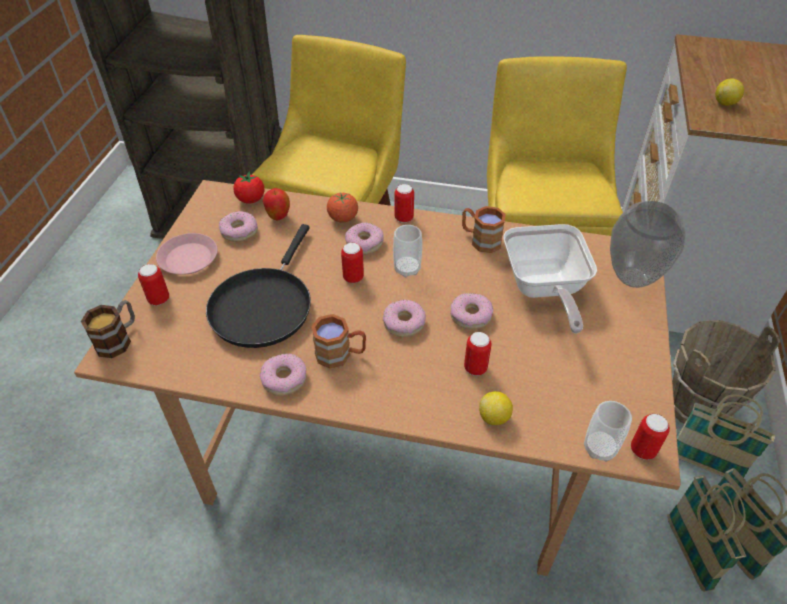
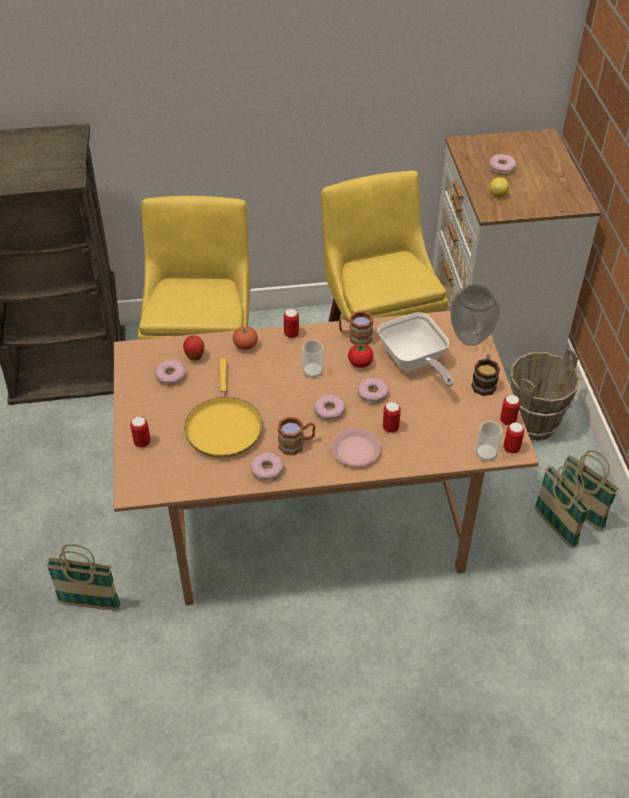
camera: 20 degrees left, 0 degrees up
mug [81,300,135,358] -> mug moved to [471,354,500,396]
pink plate [156,233,218,274] -> pink plate moved to [331,428,381,466]
black frying pan [206,224,311,348] -> yellow frying pan [184,358,263,458]
tomato [233,171,265,204] -> tomato moved to [348,342,373,368]
can [341,243,364,283] -> can moved to [500,395,520,425]
donut [345,222,384,255] -> donut moved to [489,154,516,175]
lemon [479,391,513,425] -> none
basket [677,395,775,478] -> basket moved to [46,544,121,611]

